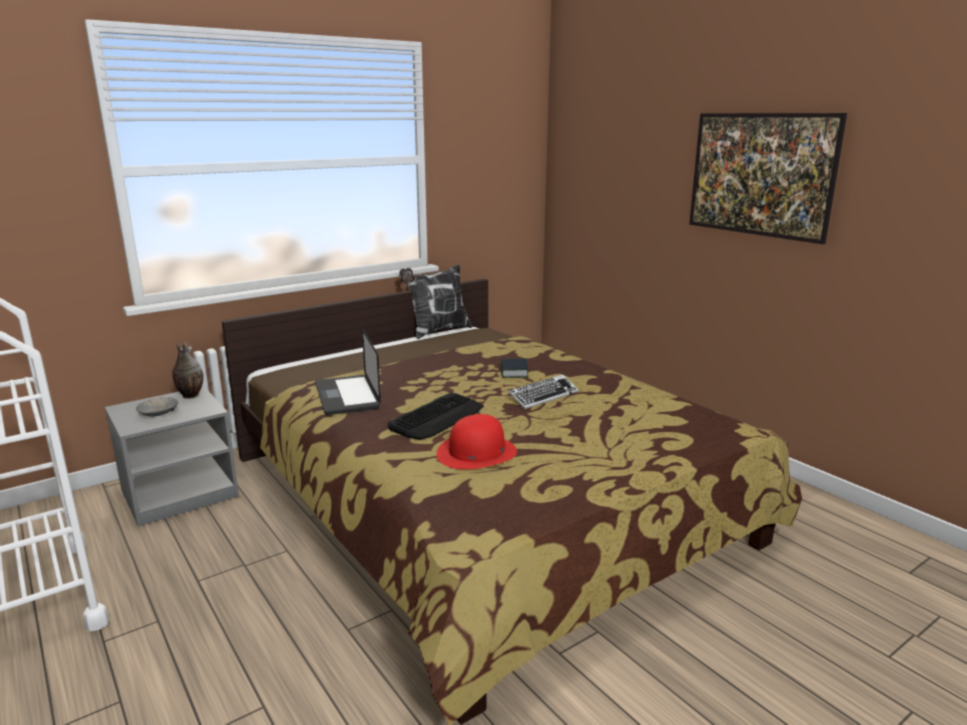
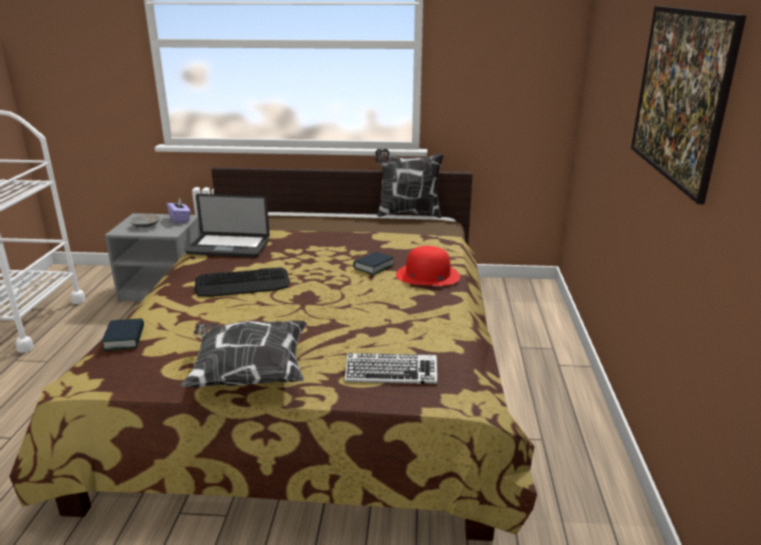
camera: 40 degrees right, 5 degrees up
vase [172,342,204,399] -> purple tissue box [167,198,191,224]
laptop [315,328,381,415] -> laptop turned 105 degrees counterclockwise [185,194,270,257]
red hat [436,414,517,470] -> red hat moved to [396,246,460,286]
keyboard [508,374,579,409] -> keyboard moved to [345,353,437,384]
none -> book [102,318,144,351]
none -> pillow [181,320,307,387]

